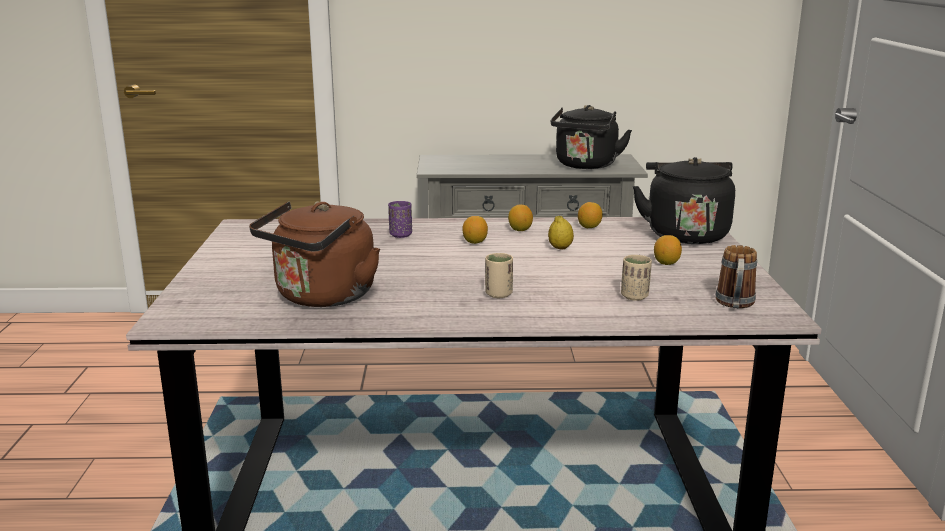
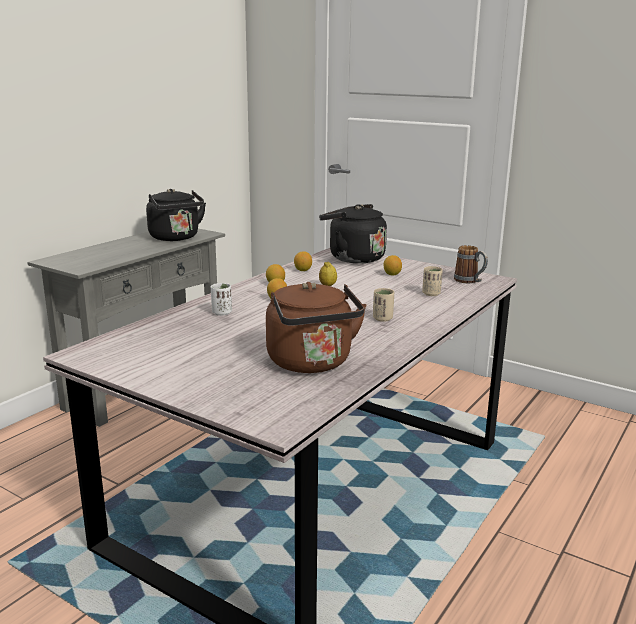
camera: 55 degrees left, 0 degrees up
purple cup [388,201,412,238] -> white cup [211,283,232,316]

